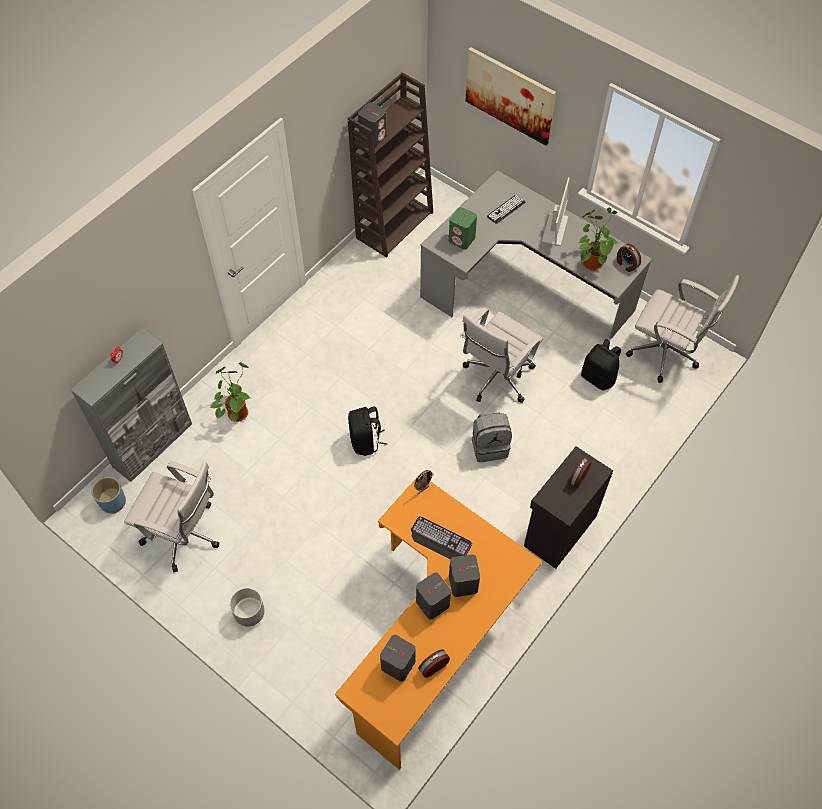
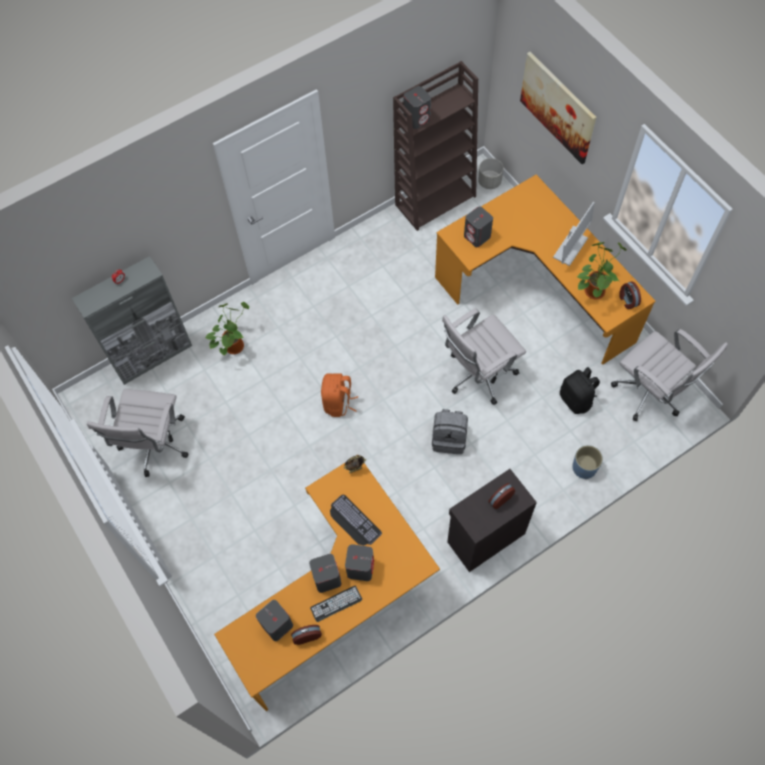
camera: 20 degrees right, 5 degrees up
blue planter [91,477,126,514] -> blue planter moved to [572,445,603,479]
white office chair [124,461,219,572] -> white office chair turned 60 degrees clockwise [87,389,189,477]
grey planter [230,588,265,627] -> grey planter moved to [478,158,503,189]
black backpack [348,407,387,456] -> orange backpack [321,373,358,417]
grey desk [420,170,652,339] -> orange desk [435,175,656,364]
green speaker [449,207,477,250] -> grey speaker [464,206,493,247]
keyboard [487,195,525,224] -> keyboard moved to [310,586,362,622]

